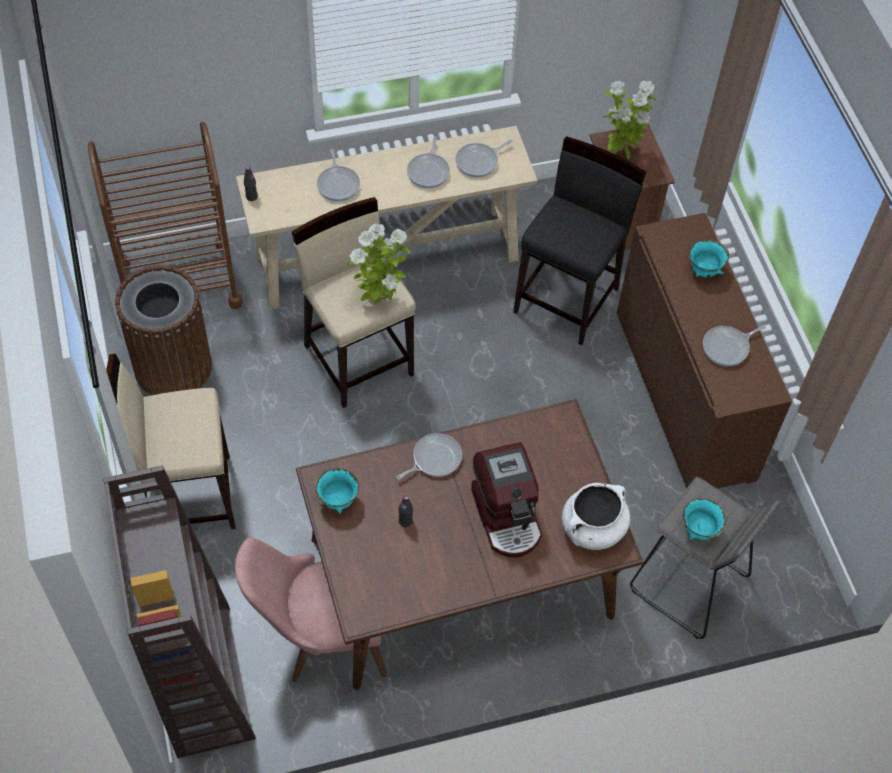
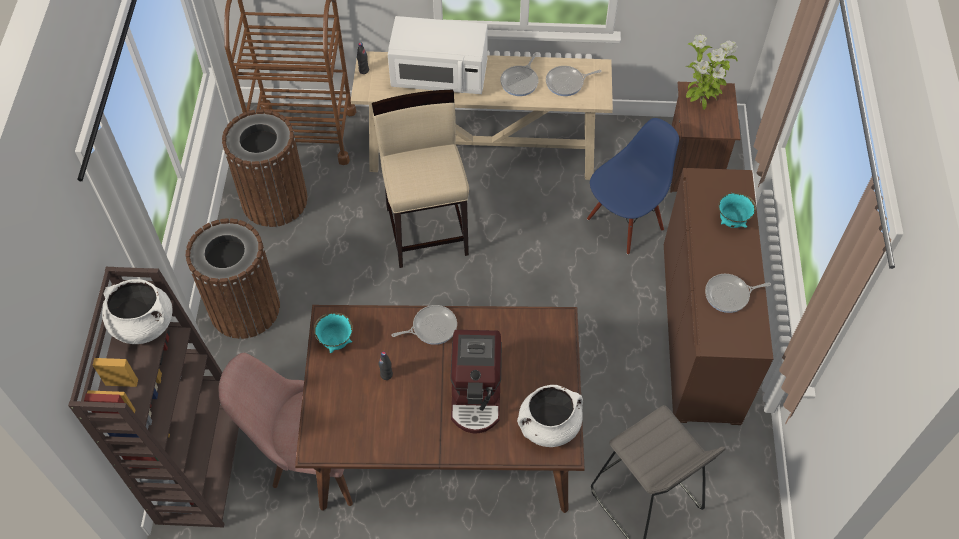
camera: 20 degrees right, 0 degrees up
beige stool [106,354,236,529] -> brown trash can [186,218,280,339]
frying pan [317,149,360,201] -> white microwave [388,16,488,94]
potted plant [347,224,411,304] -> none
black stool [513,136,647,345] -> blue chair [587,118,679,255]
turquoise bowl [683,498,726,540] -> none
none -> white cooking pot [102,279,173,344]

